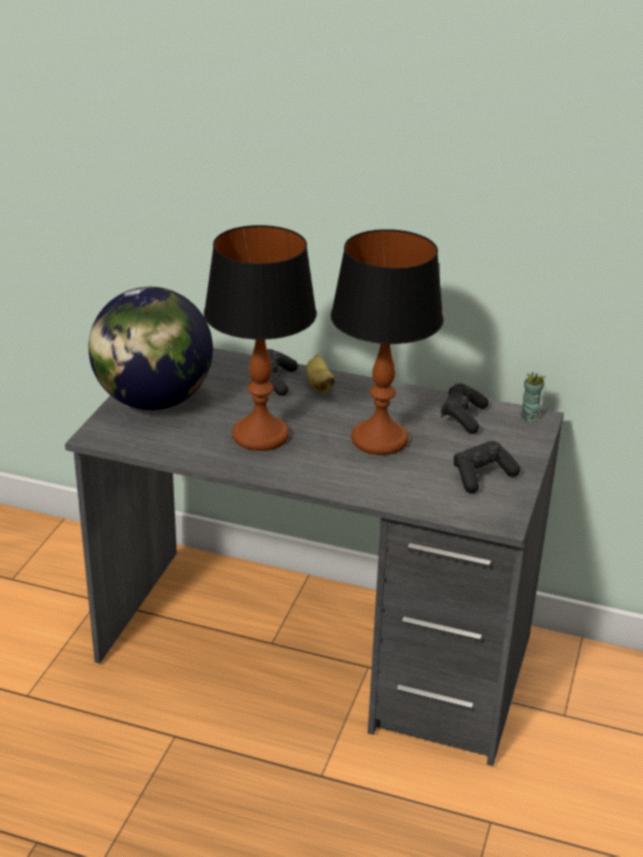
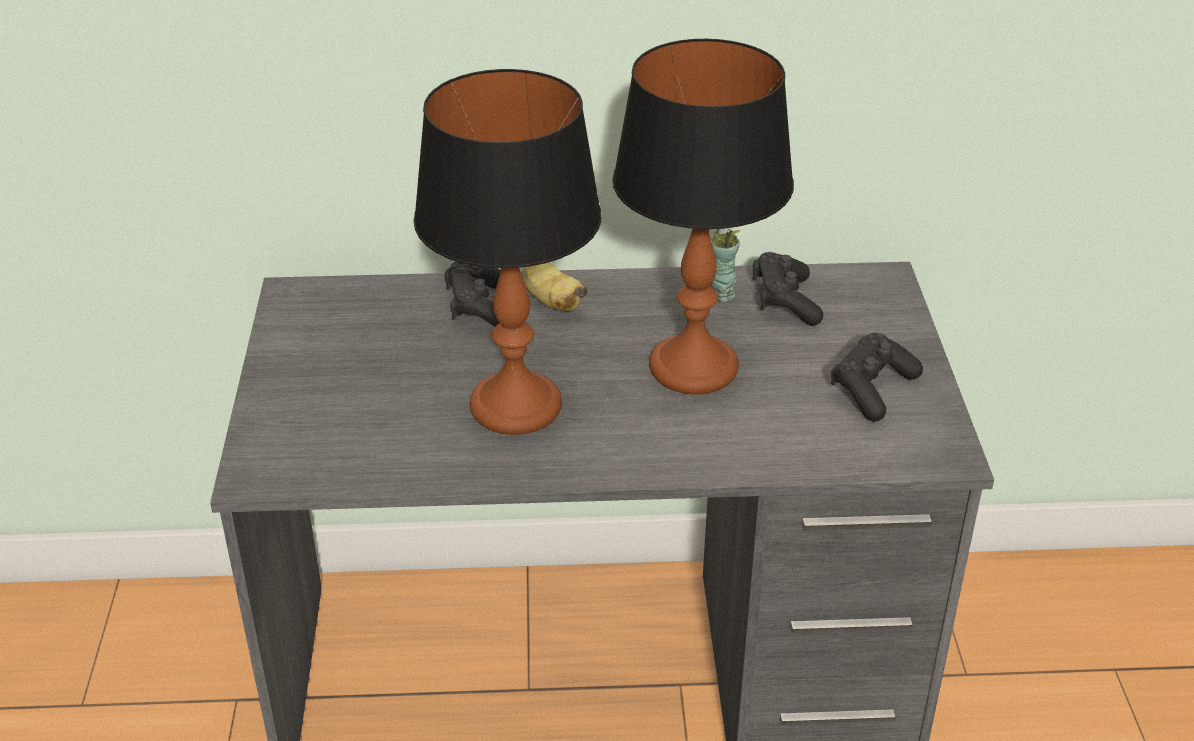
camera: 20 degrees left, 5 degrees up
globe [89,287,213,410] -> none
cup [521,372,546,422] -> cup moved to [710,229,740,302]

